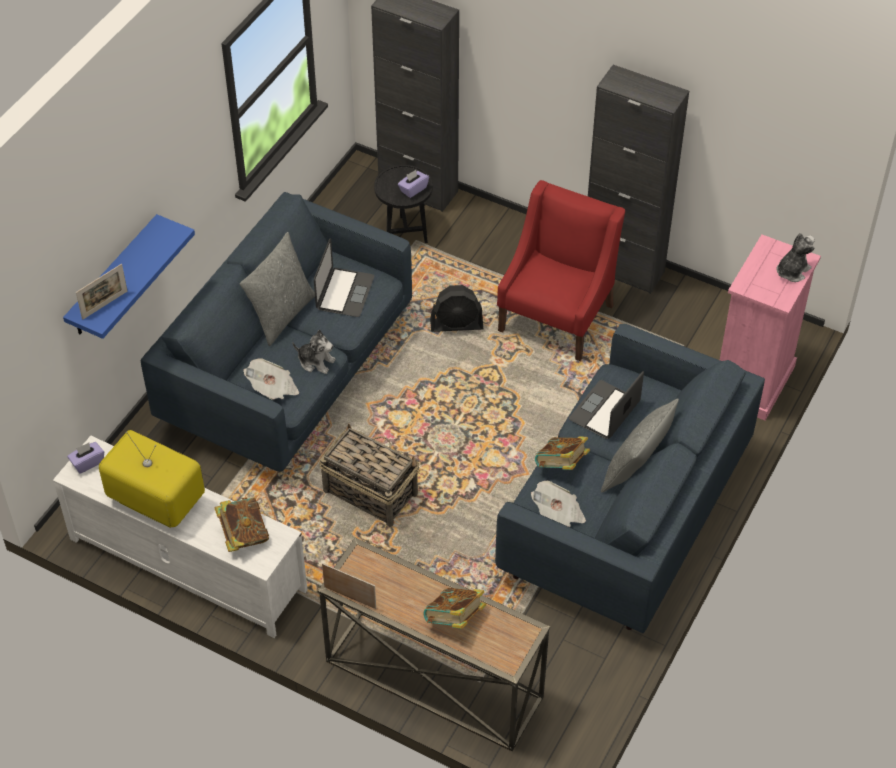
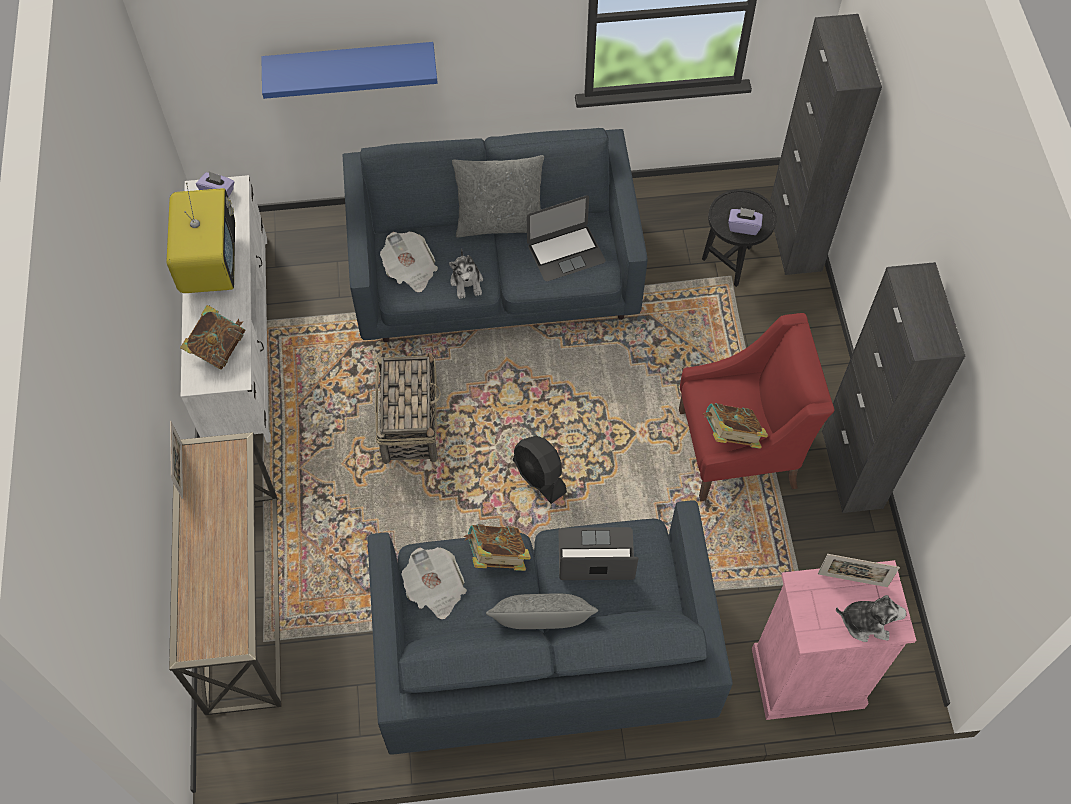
camera: 55 degrees right, 10 degrees up
picture frame [76,264,127,320] -> picture frame moved to [818,554,900,587]
book [423,588,486,629] -> book moved to [703,403,768,449]
black fan [430,285,483,332] -> black fan moved to [513,436,567,504]

